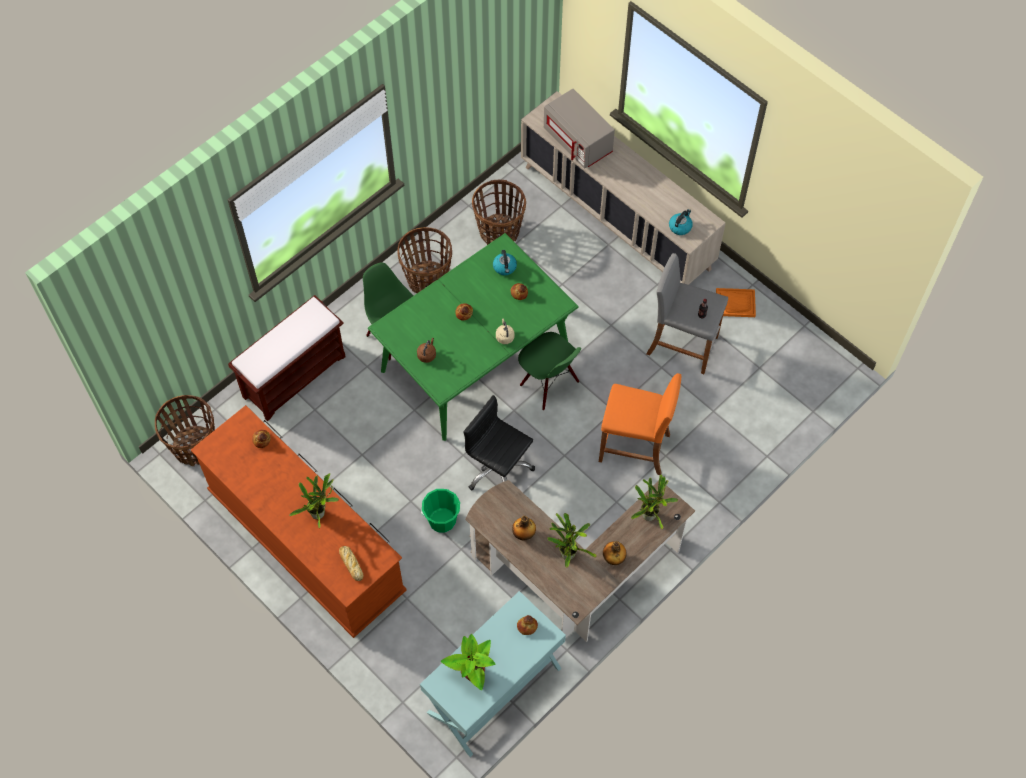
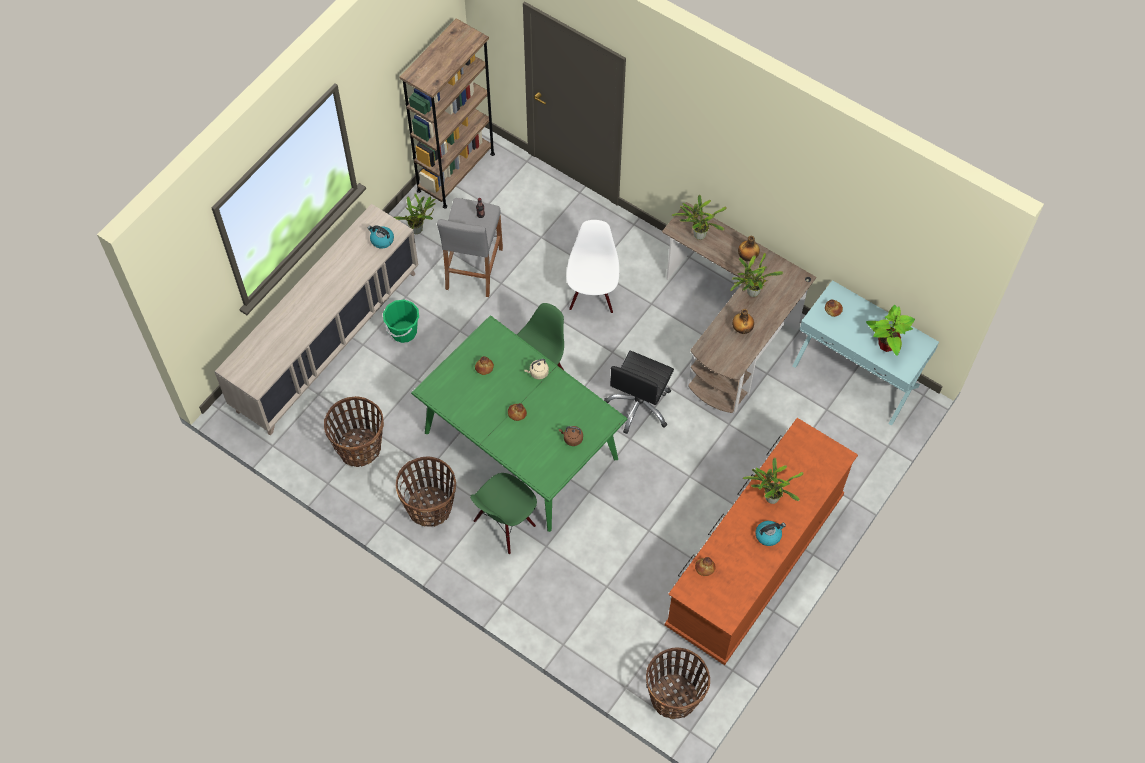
camera: 100 degrees left, 0 degrees up
brown bench [228,295,346,421] -> none
bread [339,546,363,581] -> none
green bucket [421,489,460,533] -> green bucket moved to [383,300,419,343]
kettle [493,250,517,275] -> kettle moved to [756,521,786,546]
grey microwave [544,89,615,169] -> none
orange stool [599,373,681,475] -> white chair [566,220,619,313]
orange tray [716,288,756,317] -> potted plant [394,194,436,234]
none -> brown bookcase [399,18,495,209]

